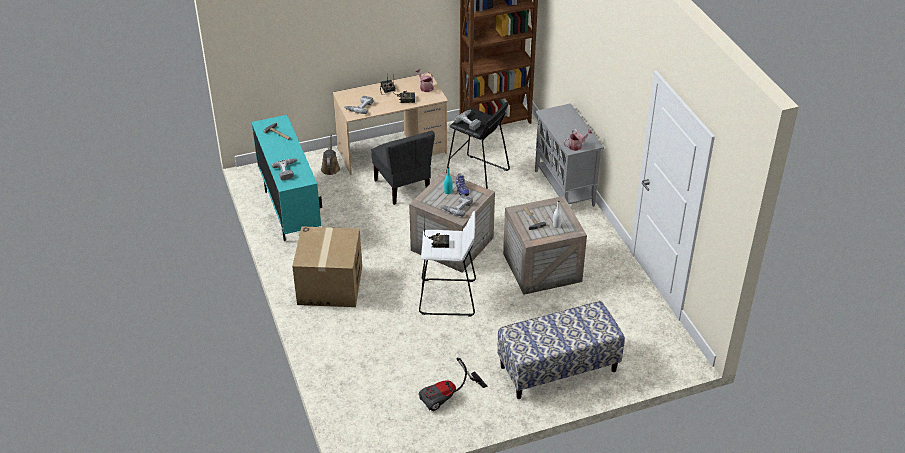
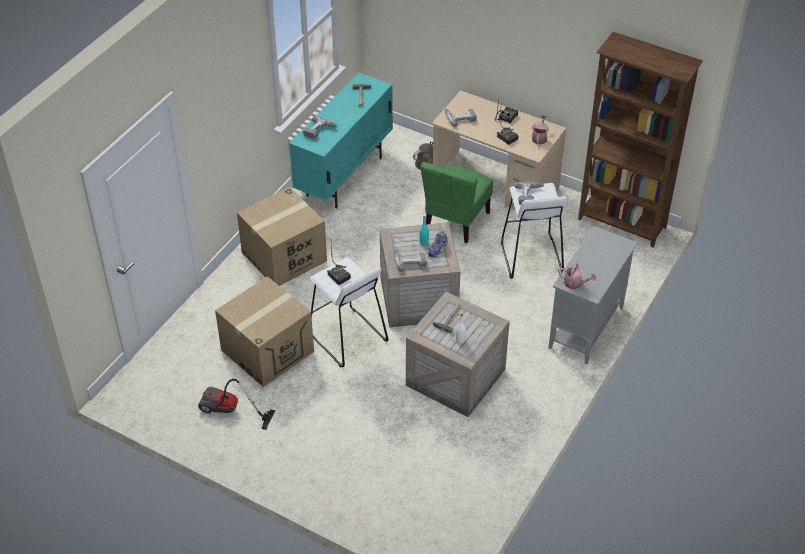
camera: 50 degrees right, 5 degrees up
grey chair [371,131,435,205] -> green chair [421,162,493,243]
black stool [446,102,510,189] -> white stool [501,183,567,279]
bench [497,301,625,399] -> none
none -> cardboard box [215,276,314,387]

